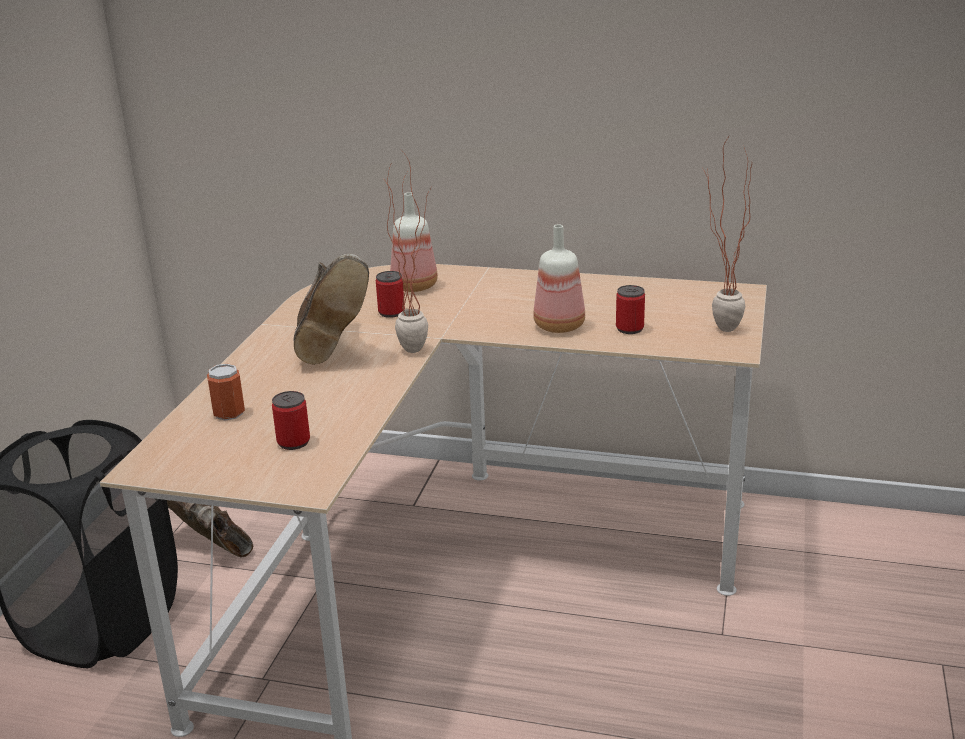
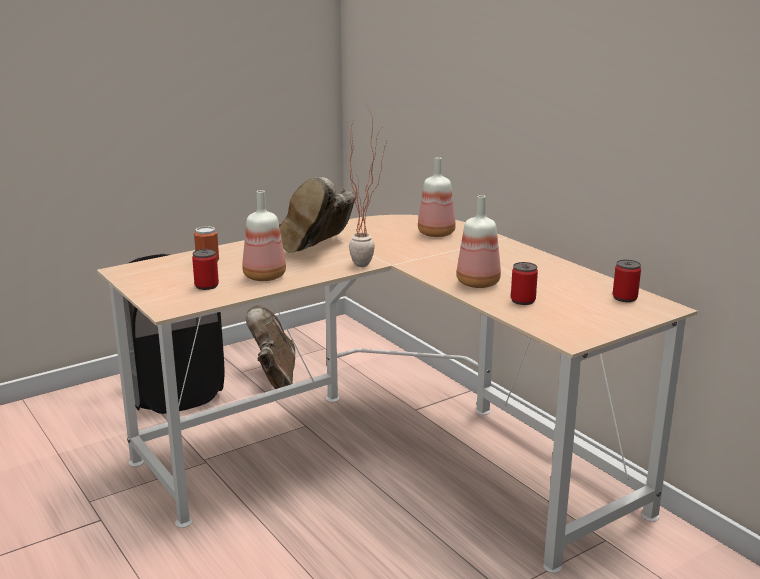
camera: 40 degrees right, 5 degrees down
can [376,271,405,318] -> can moved to [613,260,641,302]
potted plant [703,135,752,332] -> none
none -> bottle [242,190,286,281]

